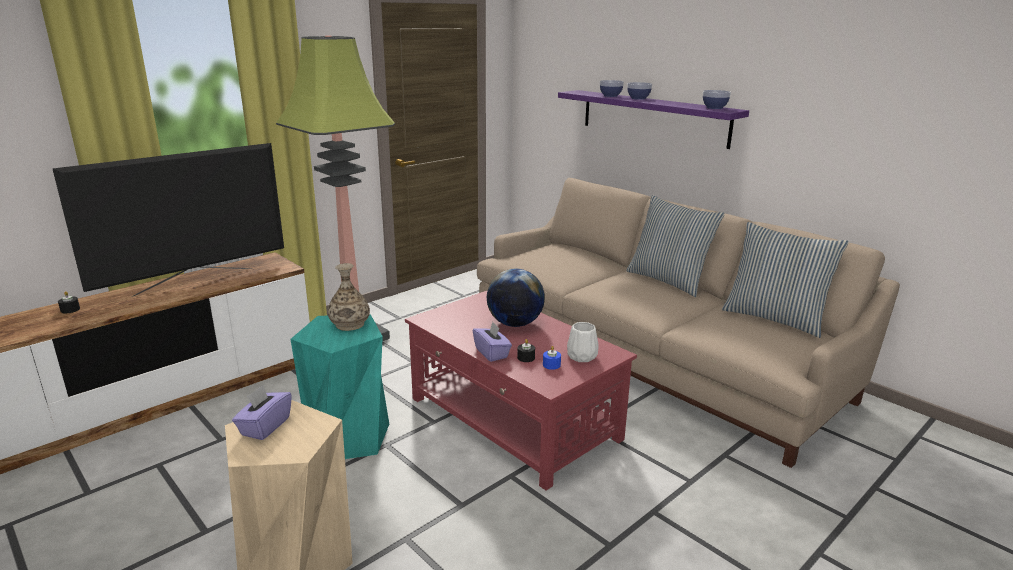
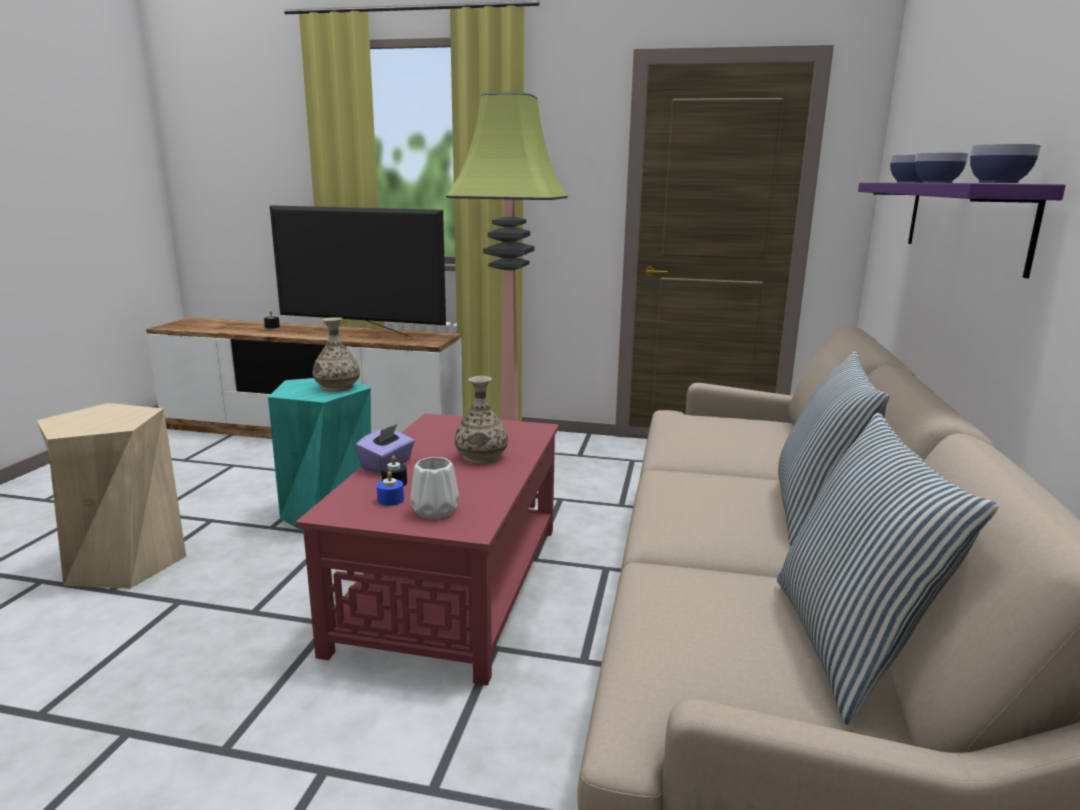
camera: 55 degrees right, 5 degrees down
purple tissue box [232,385,292,440] -> none
globe [487,269,545,327] -> vase [454,376,508,464]

